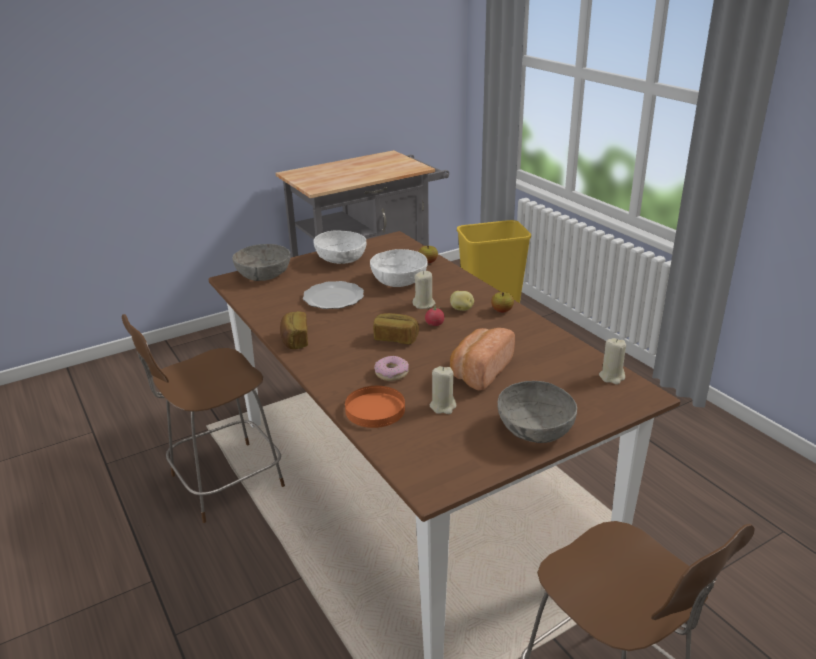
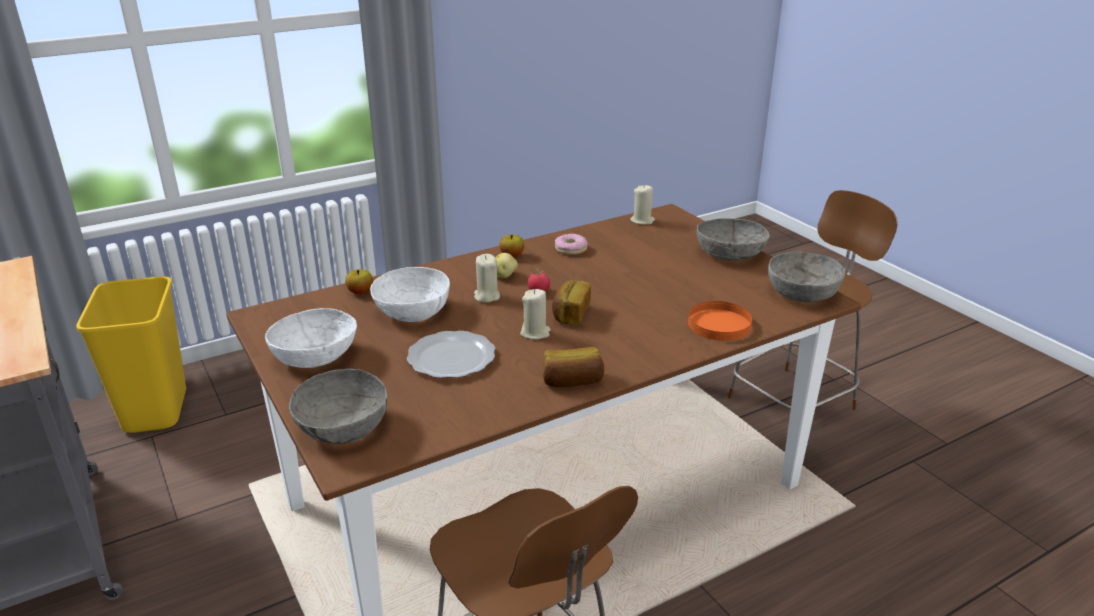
camera: 90 degrees left, 0 degrees up
donut [374,356,409,381] -> donut moved to [555,234,588,255]
beige candle [430,366,456,414] -> beige candle moved to [520,289,551,340]
bread [450,328,515,391] -> none
none -> grey bowl [768,252,845,302]

